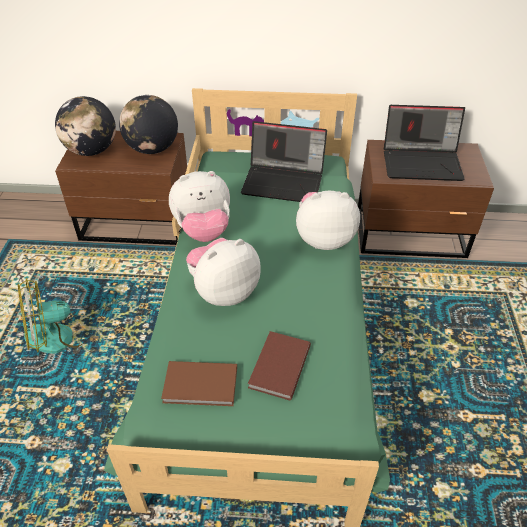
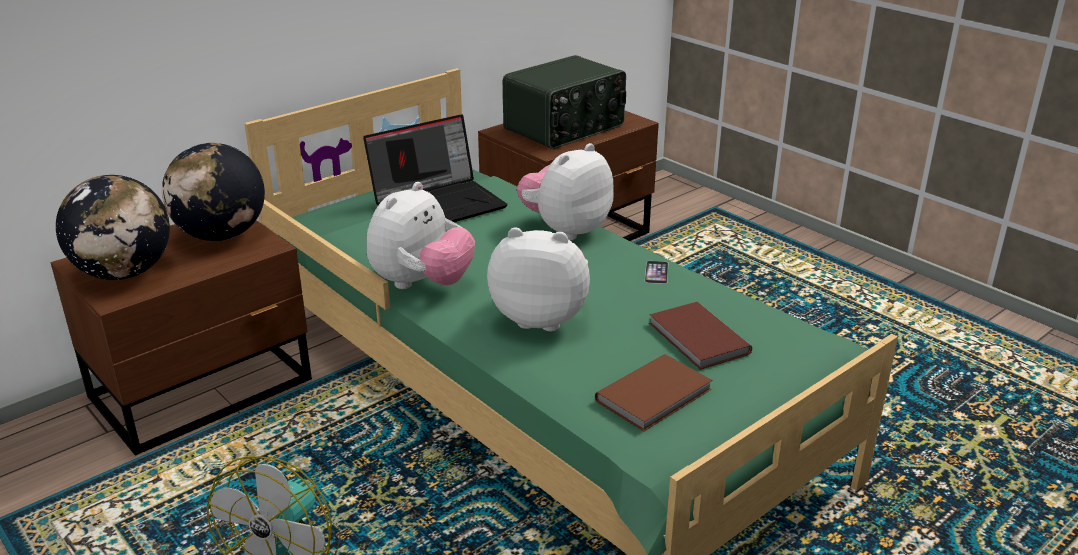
camera: 45 degrees left, 15 degrees down
plush toy [186,238,261,306] -> plush toy turned 90 degrees clockwise [487,227,590,332]
laptop [384,105,465,181] -> radio [503,55,626,149]
none -> phone [645,261,668,284]

